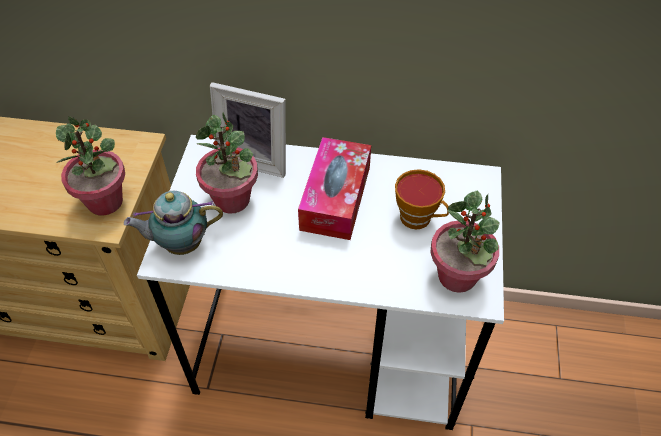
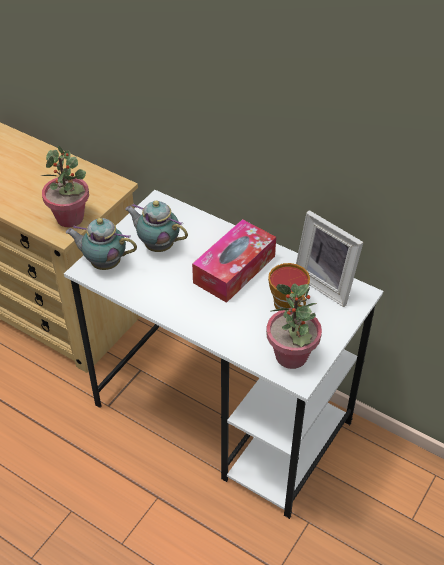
camera: 25 degrees right, 5 degrees down
potted plant [196,112,258,214] -> teapot [125,201,188,252]
picture frame [210,82,286,178] -> picture frame moved to [296,210,363,307]

